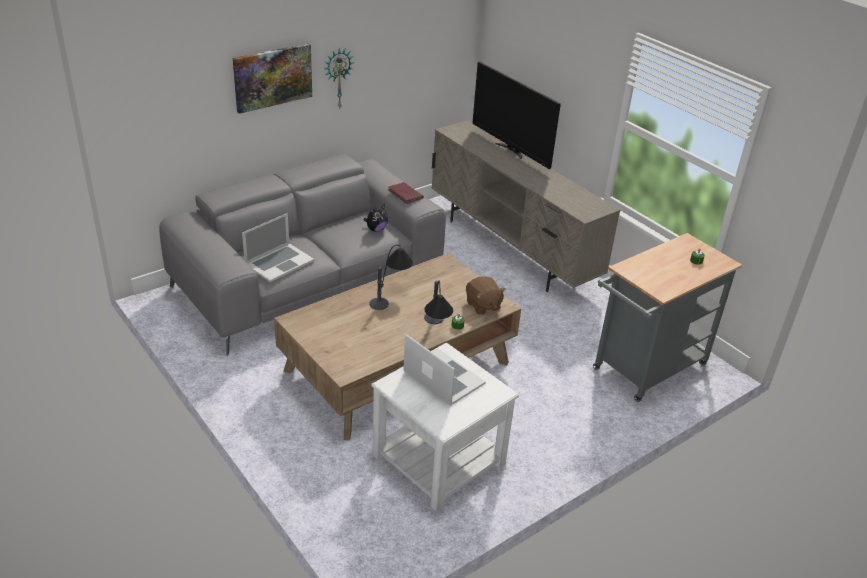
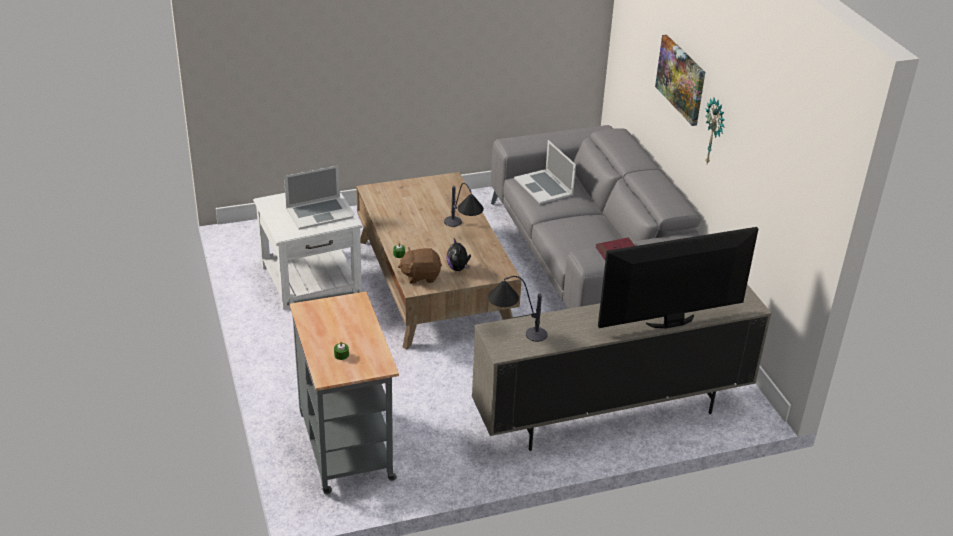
camera: 110 degrees right, 0 degrees up
plush toy [364,204,388,232] -> plush toy moved to [446,238,471,271]
table lamp [424,280,453,324] -> table lamp moved to [488,276,548,342]

